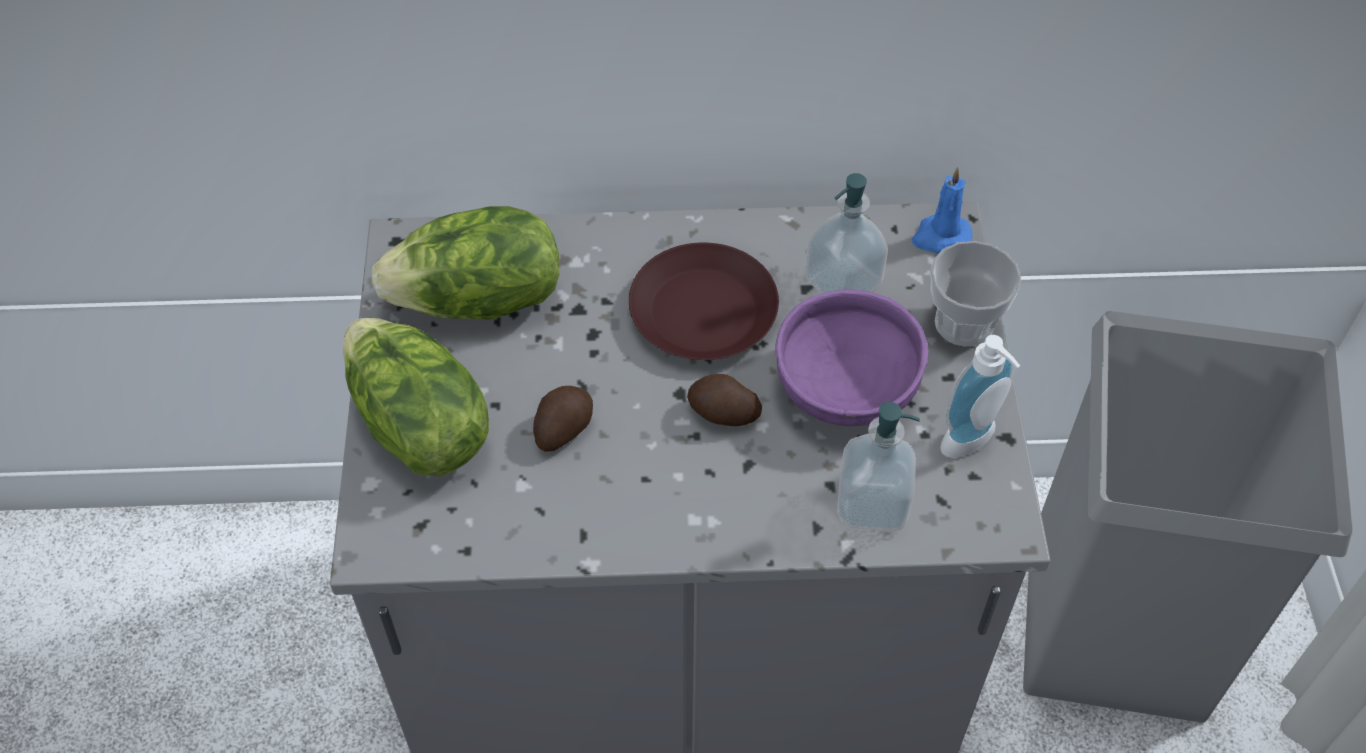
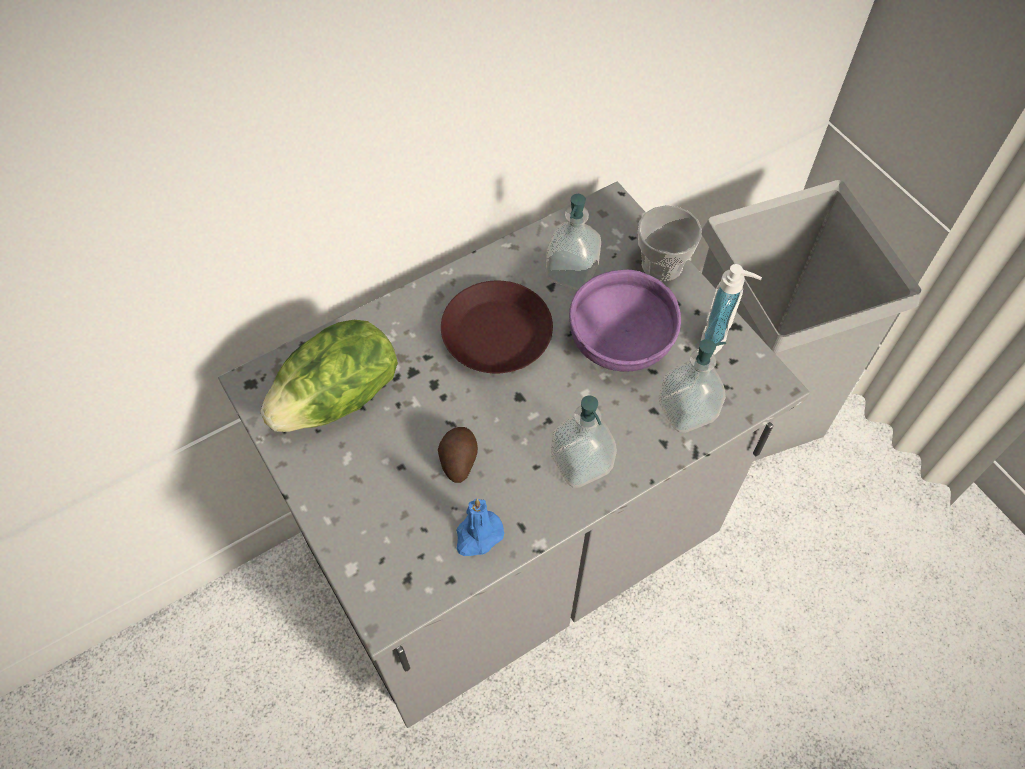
camera: 30 degrees left, 5 degrees up
lettuce [343,318,489,476] -> none
potato [687,374,762,426] -> none
blue candle [912,167,972,253] -> blue candle moved to [456,498,504,556]
none -> soap dispenser [551,395,617,488]

